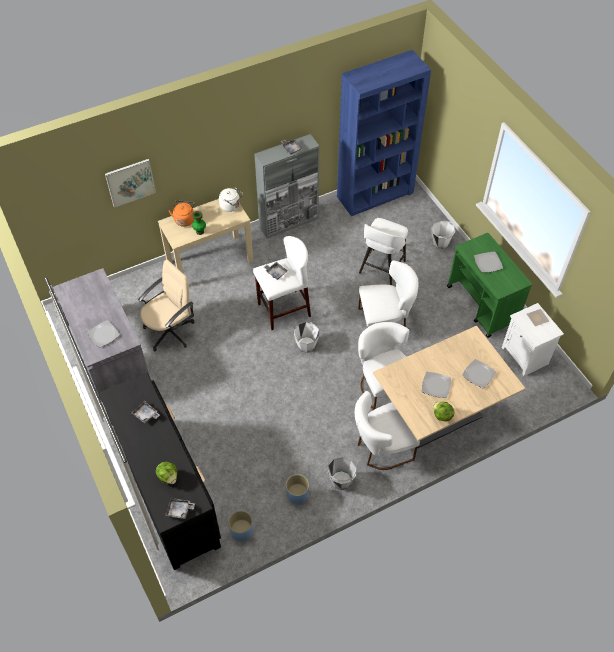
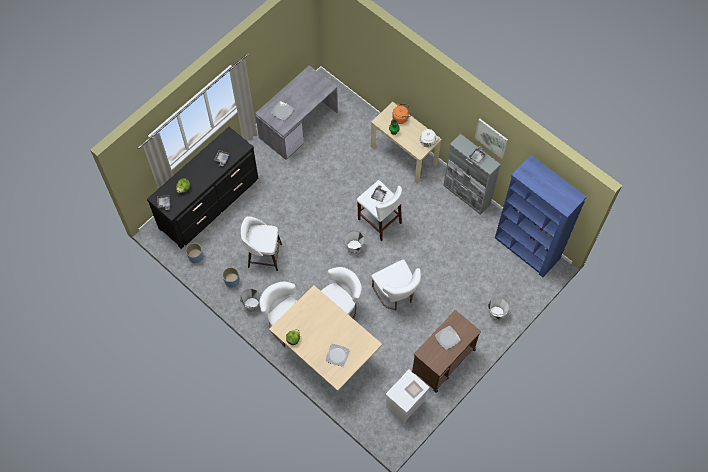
camera: 70 degrees right, 10 degrees up
picture [105,159,156,208] -> picture moved to [475,118,508,159]
beige office chair [138,260,195,351] -> none
white stool [359,218,408,285] -> white stool moved to [241,216,282,271]
plate [422,372,451,398] -> none
green cart [447,233,532,338] -> brown cart [412,310,481,393]

